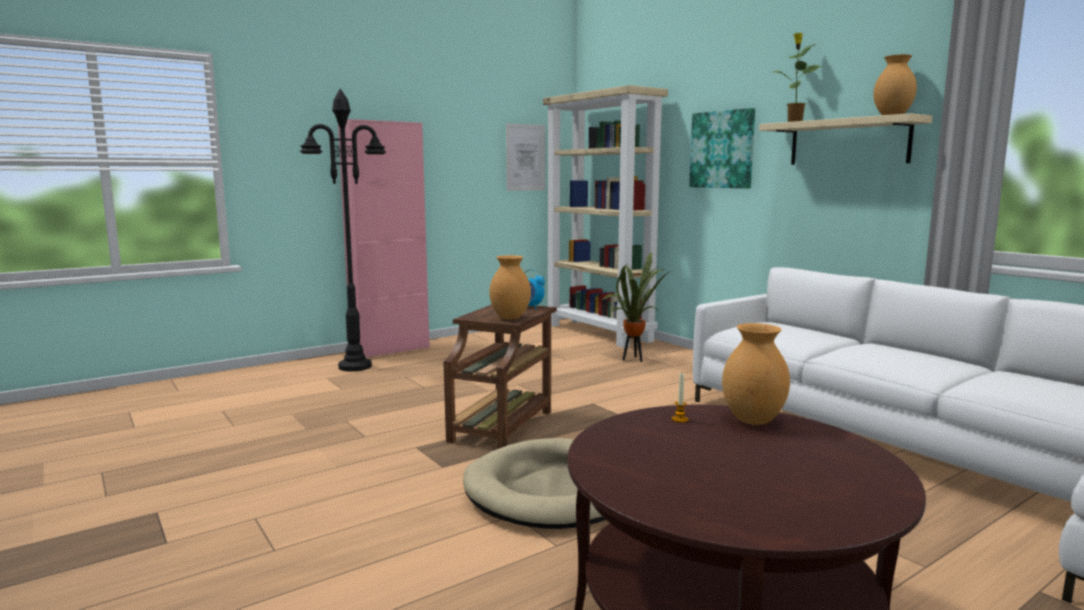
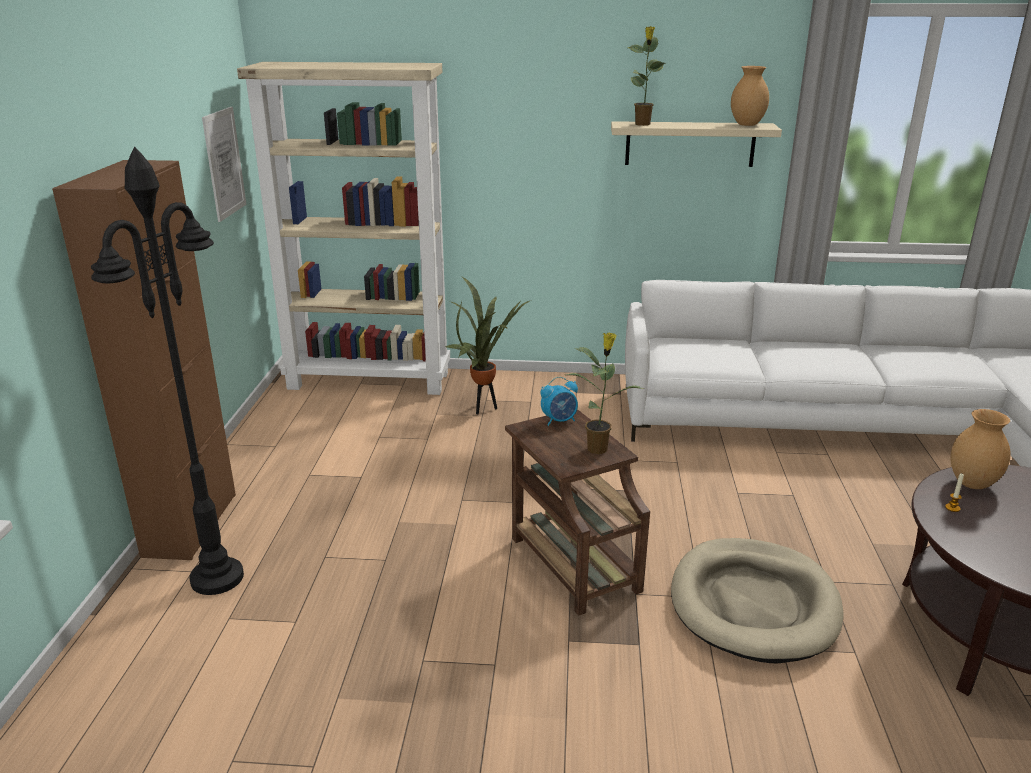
camera: 50 degrees left, 15 degrees up
pink cabinet [338,119,430,358] -> brown cabinet [52,160,236,560]
brown vase [489,255,531,319] -> potted plant [566,332,645,454]
picture [689,108,755,188] -> none

